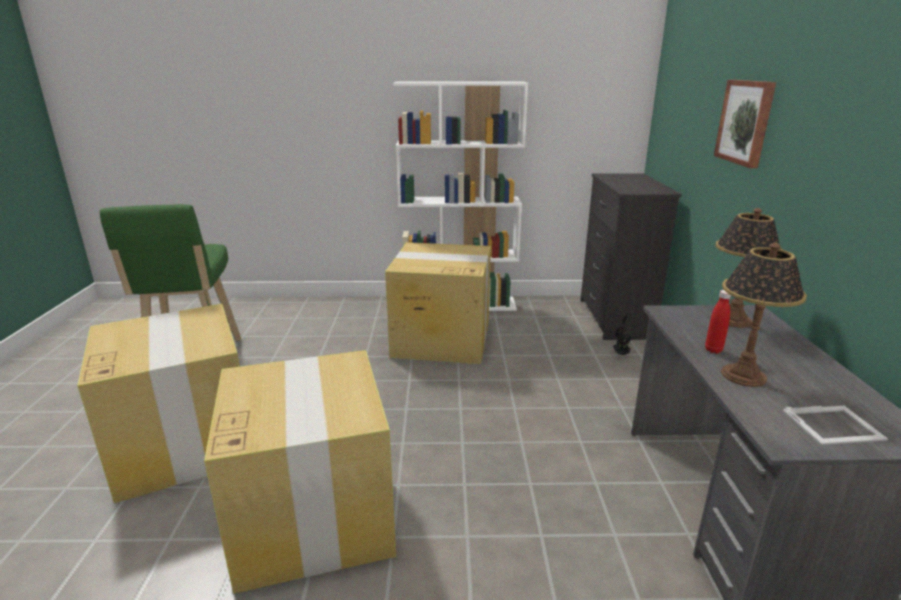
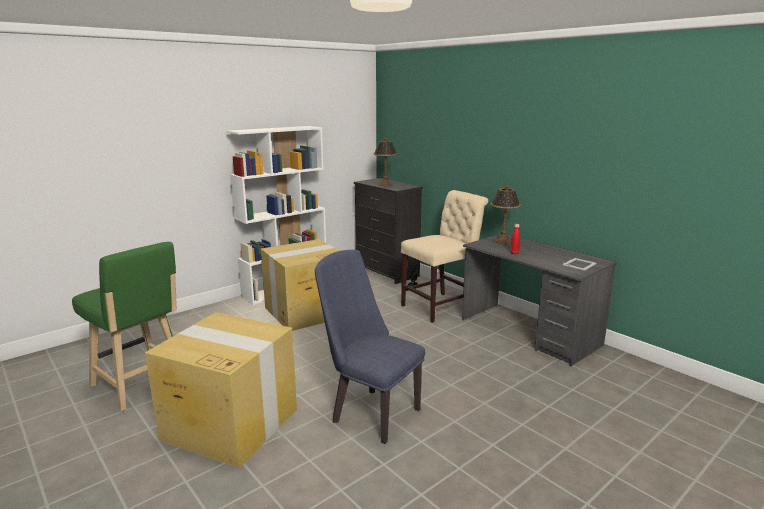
camera: 40 degrees left, 5 degrees down
cardboard box [204,350,396,594] -> blue chair [315,250,425,444]
picture [714,80,776,168] -> none
table lamp [721,242,807,387] -> table lamp moved to [373,138,397,186]
none -> beige chair [401,190,488,323]

